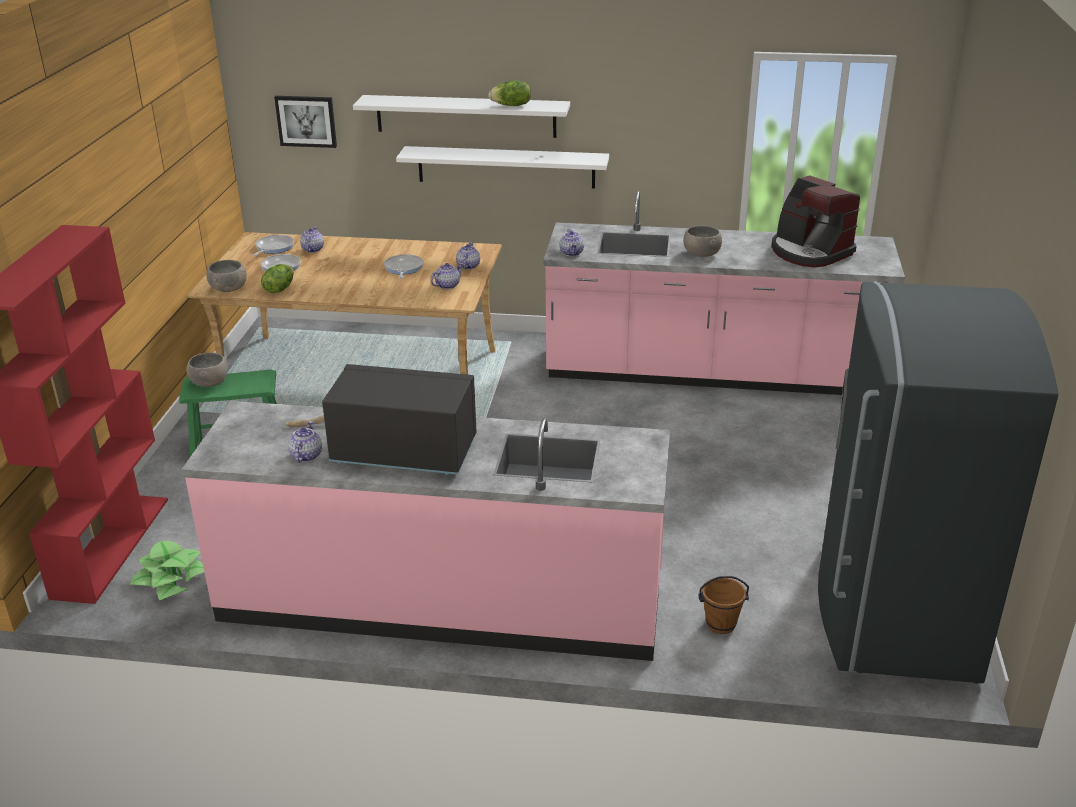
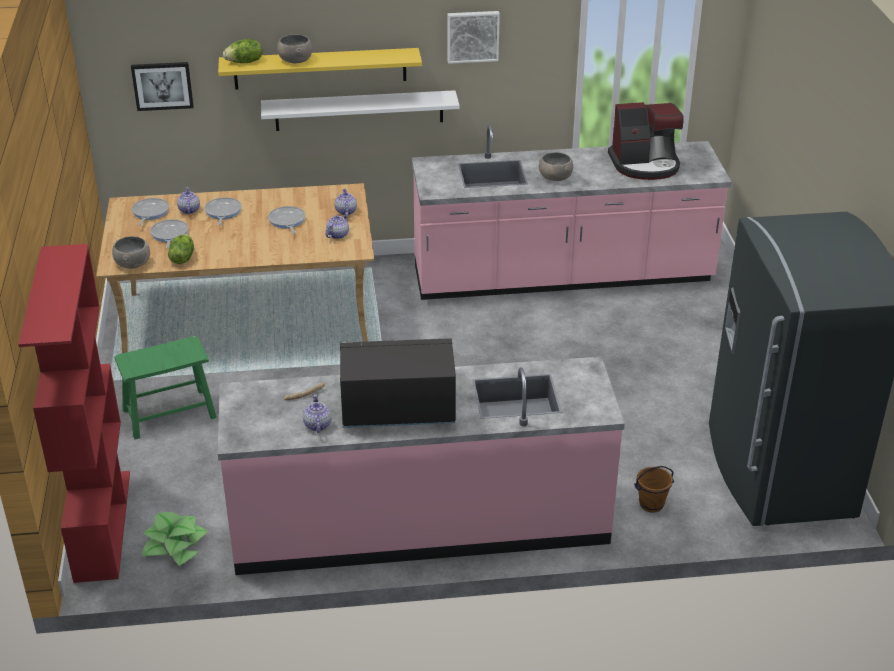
camera: 15 degrees left, 5 degrees up
grey bowl [186,353,228,387] -> grey bowl moved to [277,34,312,63]
white shelf [353,95,570,138] -> yellow shelf [218,48,422,90]
lettuce [488,80,531,106] -> lettuce moved to [223,39,262,63]
teapot [560,229,584,256] -> none
coffee machine [771,175,860,267] -> coffee machine turned 45 degrees counterclockwise [608,102,684,180]
none -> frying pan [205,197,241,225]
none -> picture [448,11,500,64]

